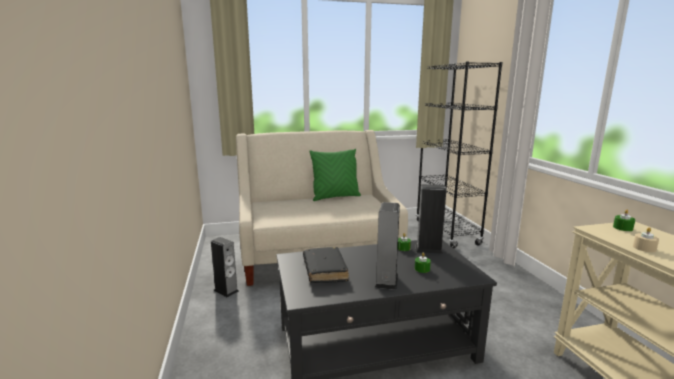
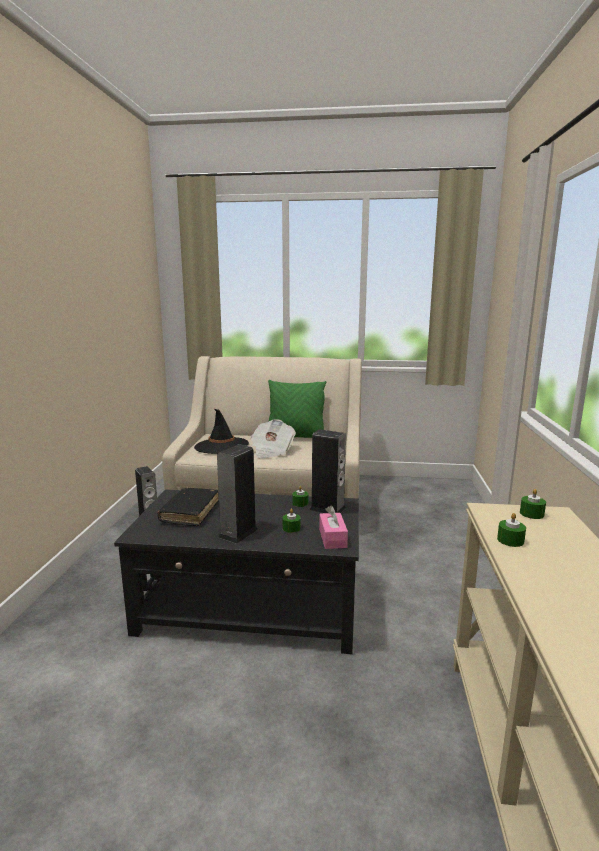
camera: 20 degrees right, 0 degrees up
black bookcase [416,62,503,248] -> none
beige candle [633,227,659,252] -> green candle [497,513,526,547]
none -> black hat [194,409,249,454]
none -> newspaper [250,419,296,458]
none -> pink tissue box [319,506,348,549]

